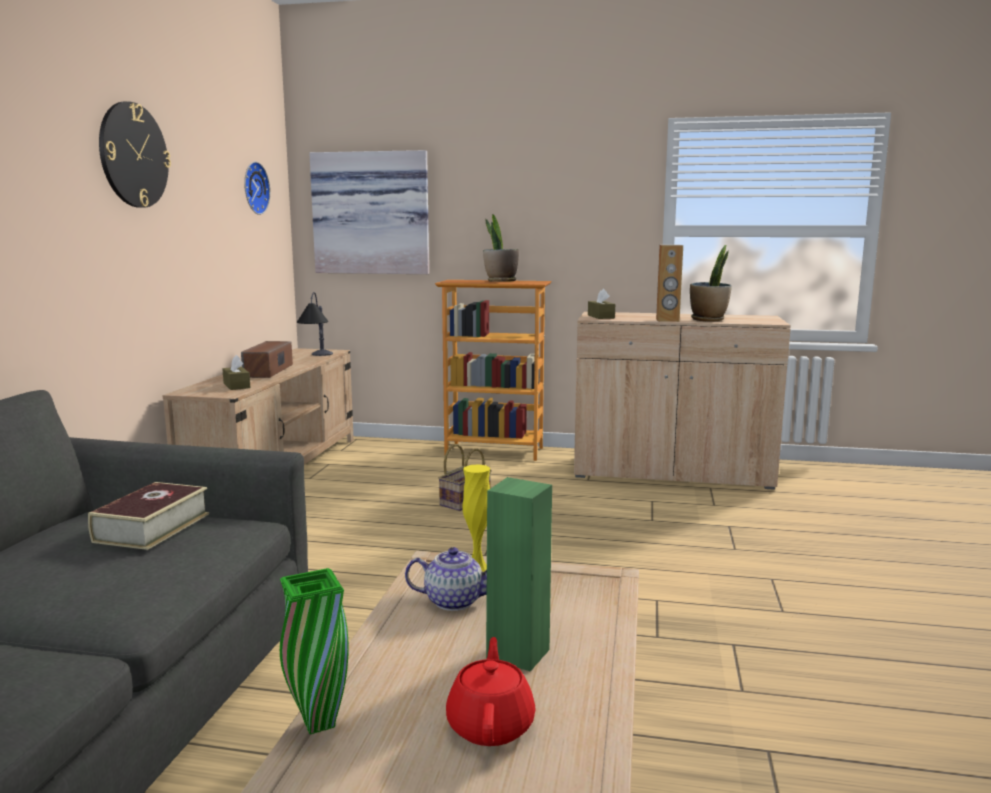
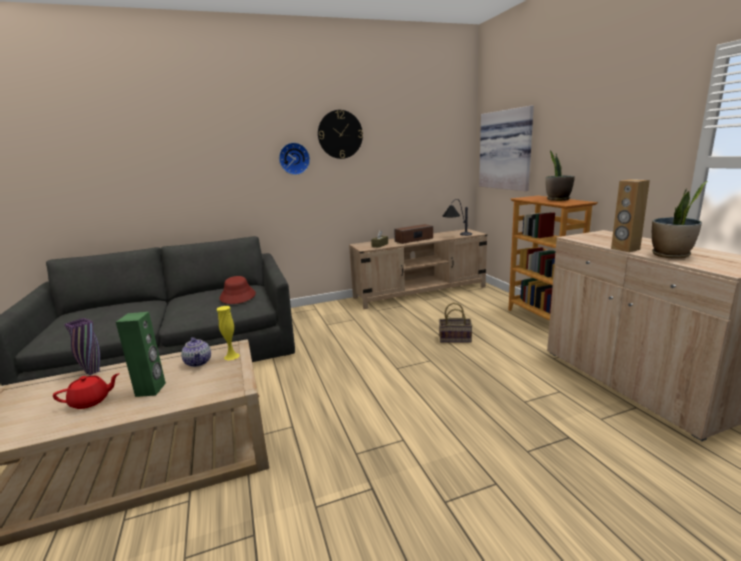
camera: 60 degrees right, 5 degrees up
book [88,482,209,550] -> red hat [219,276,256,304]
wall clock [244,162,270,215] -> wall clock moved to [279,142,310,175]
green vase [280,568,349,734] -> purple vase [65,318,100,375]
brown tissue box [588,289,615,319] -> none

